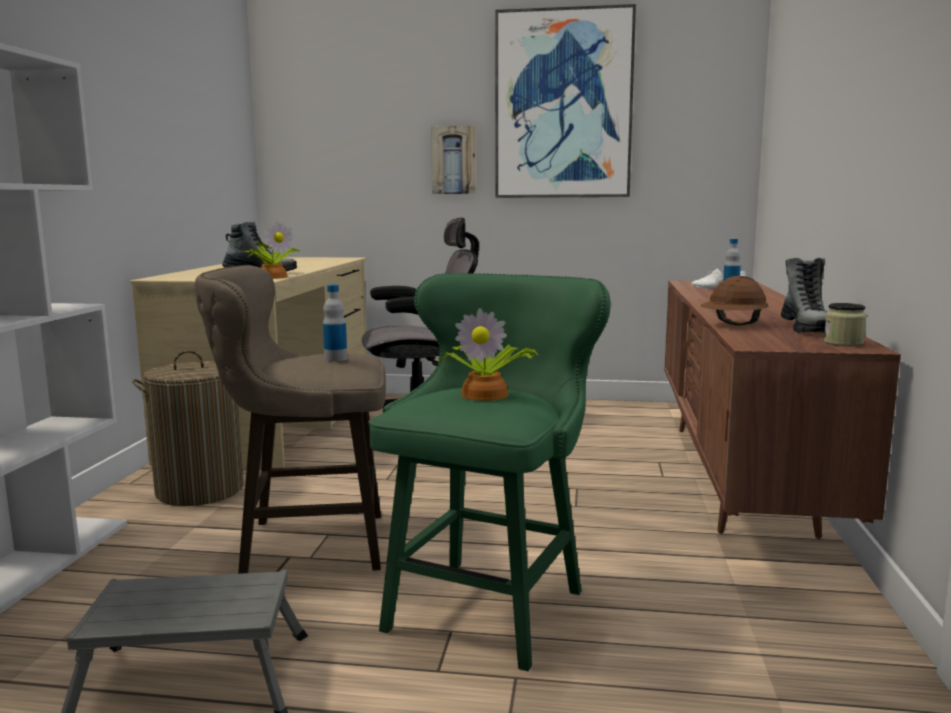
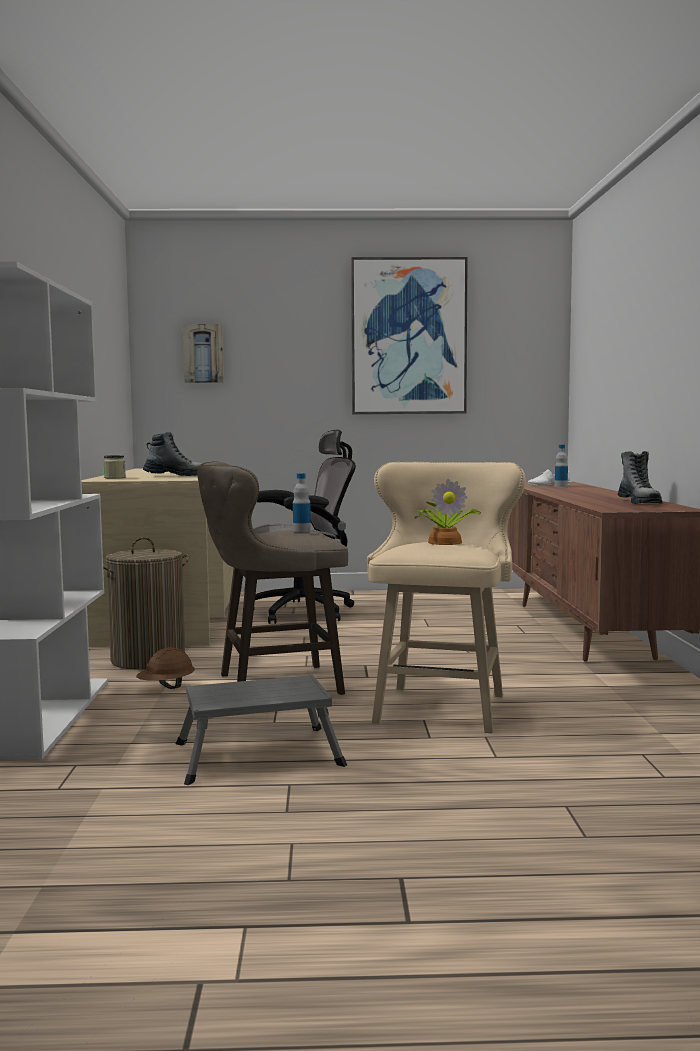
camera: 10 degrees left, 5 degrees down
potted plant [243,221,301,279] -> none
green stool [369,273,611,671] -> beige stool [367,462,526,733]
picture [431,126,476,194] -> picture moved to [183,324,224,383]
brown hard hat [700,276,768,325] -> brown hard hat moved to [136,647,195,689]
jar [824,303,866,346] -> jar moved to [103,455,126,479]

